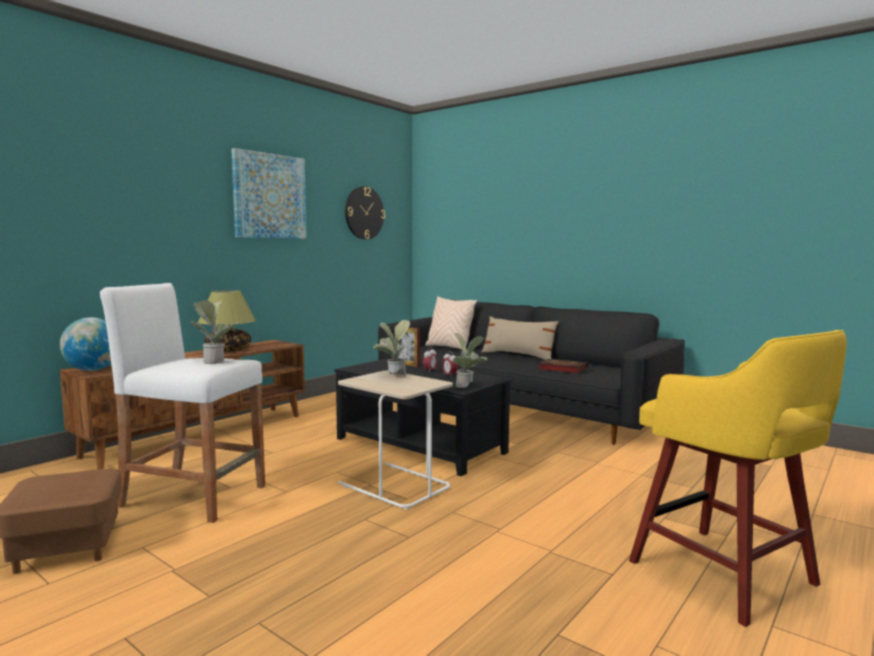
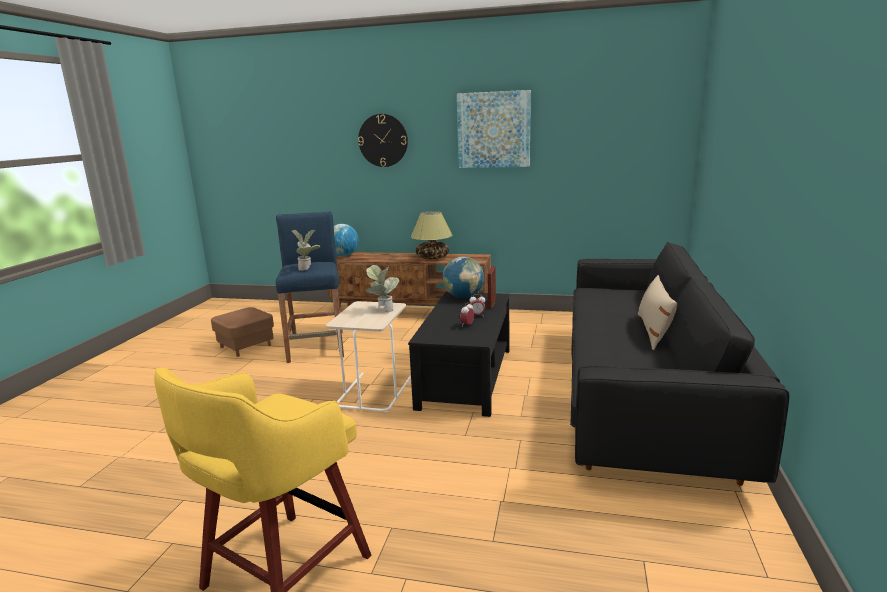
camera: 65 degrees right, 10 degrees up
white stool [100,283,265,523] -> blue stool [276,211,344,363]
wall clock [345,186,385,239] -> wall clock moved to [358,114,408,167]
beige pillow [425,296,477,350] -> none
potted plant [453,333,487,388] -> none
book [538,359,588,374] -> none
none -> globe [442,257,484,298]

